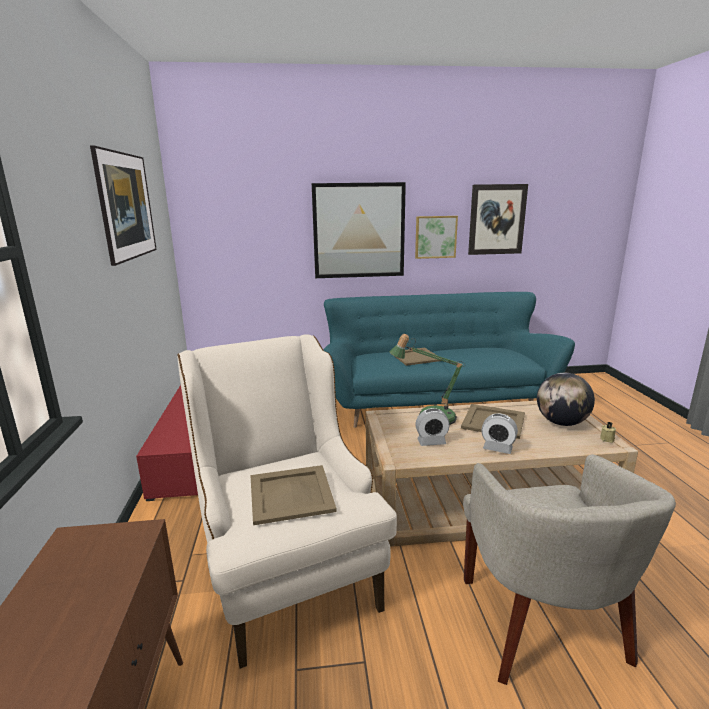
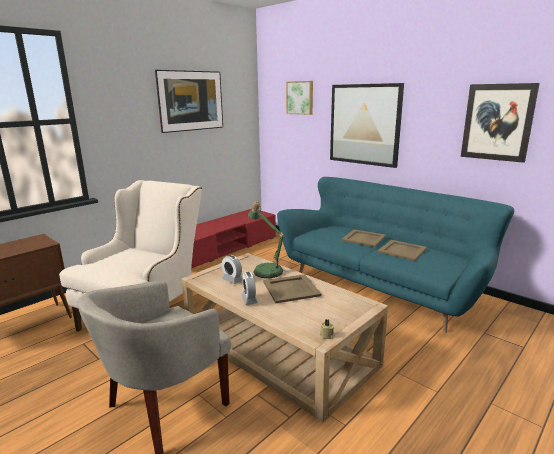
camera: 50 degrees right, 0 degrees up
beige tray [250,465,337,525] -> beige tray moved to [377,240,427,261]
picture [415,216,458,259] -> picture moved to [286,81,313,115]
globe [537,373,595,426] -> none

